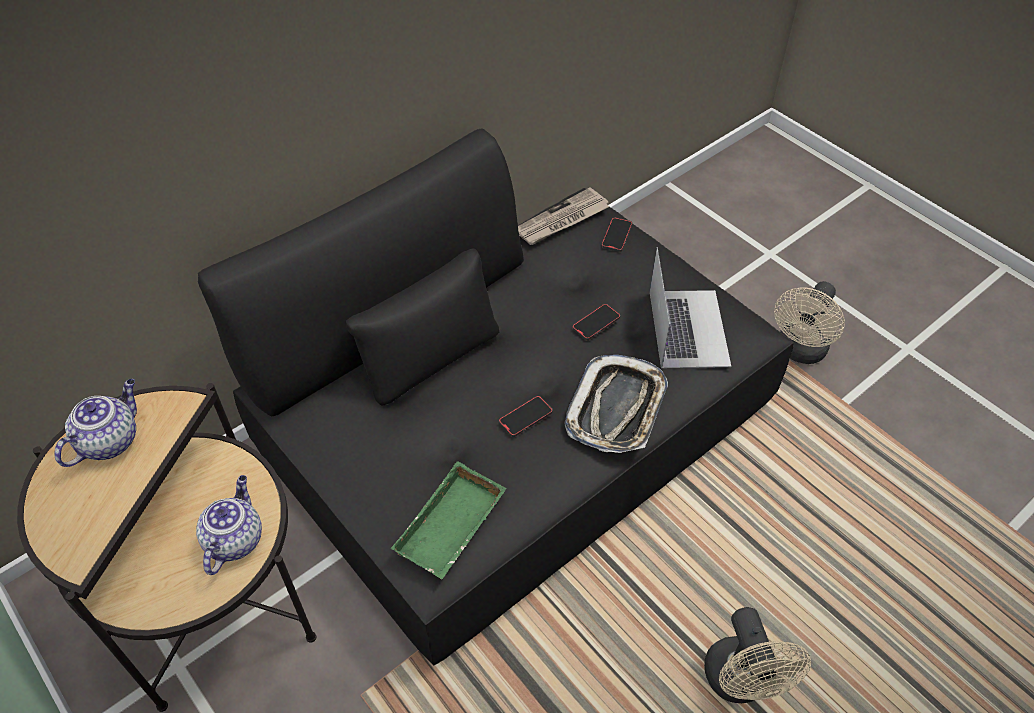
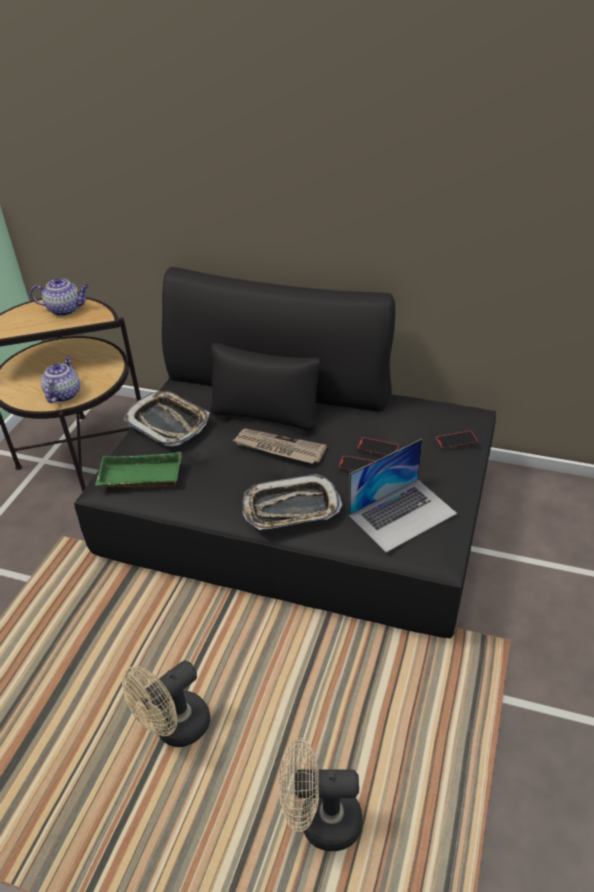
camera: 60 degrees right, 10 degrees down
teapot [196,475,262,575] -> teapot turned 60 degrees counterclockwise [41,356,80,403]
phone [499,396,553,437] -> phone moved to [358,437,399,456]
newspaper [518,187,609,245] -> newspaper moved to [232,429,327,464]
beige fan [774,281,845,364] -> beige fan moved to [279,738,362,851]
none -> tray [123,391,210,446]

